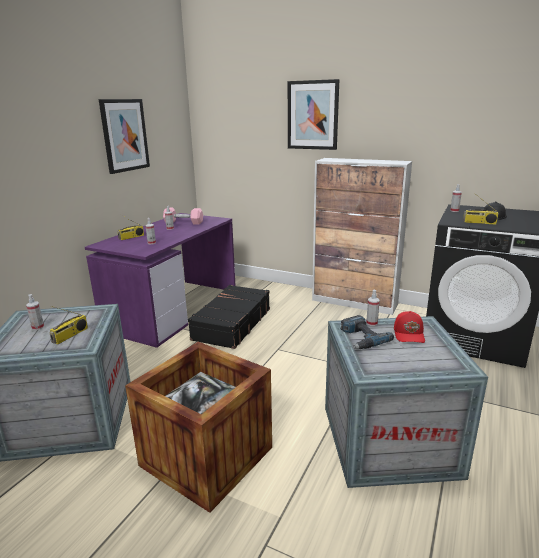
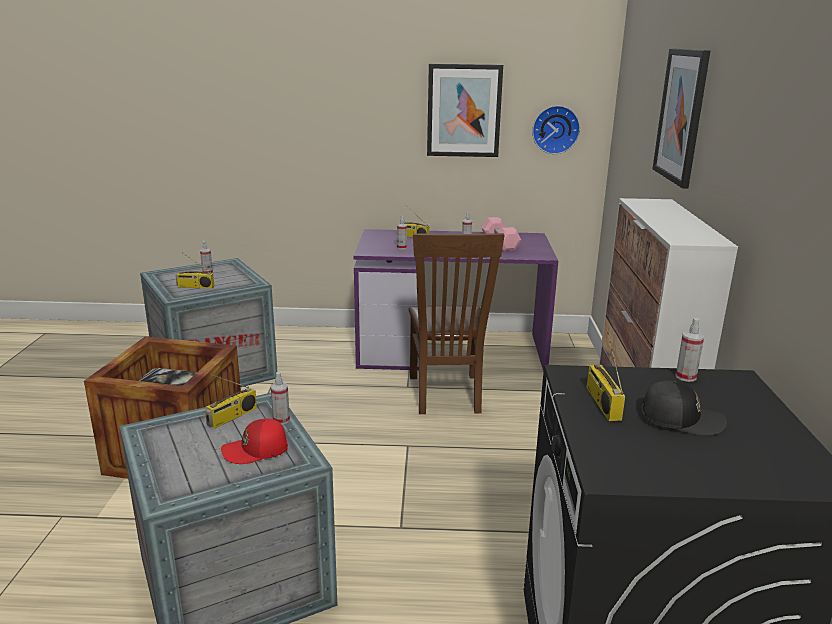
camera: 65 degrees right, 0 degrees up
black suitcase [188,285,270,349] -> brown chair [409,233,505,414]
power drill [340,315,394,349] -> radio [205,374,257,429]
none -> wall clock [532,105,580,154]

